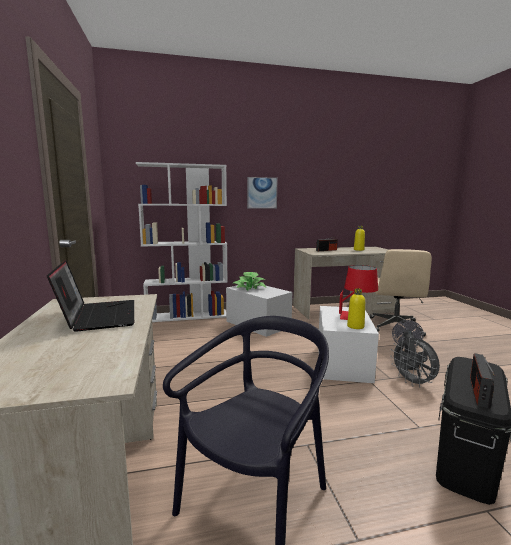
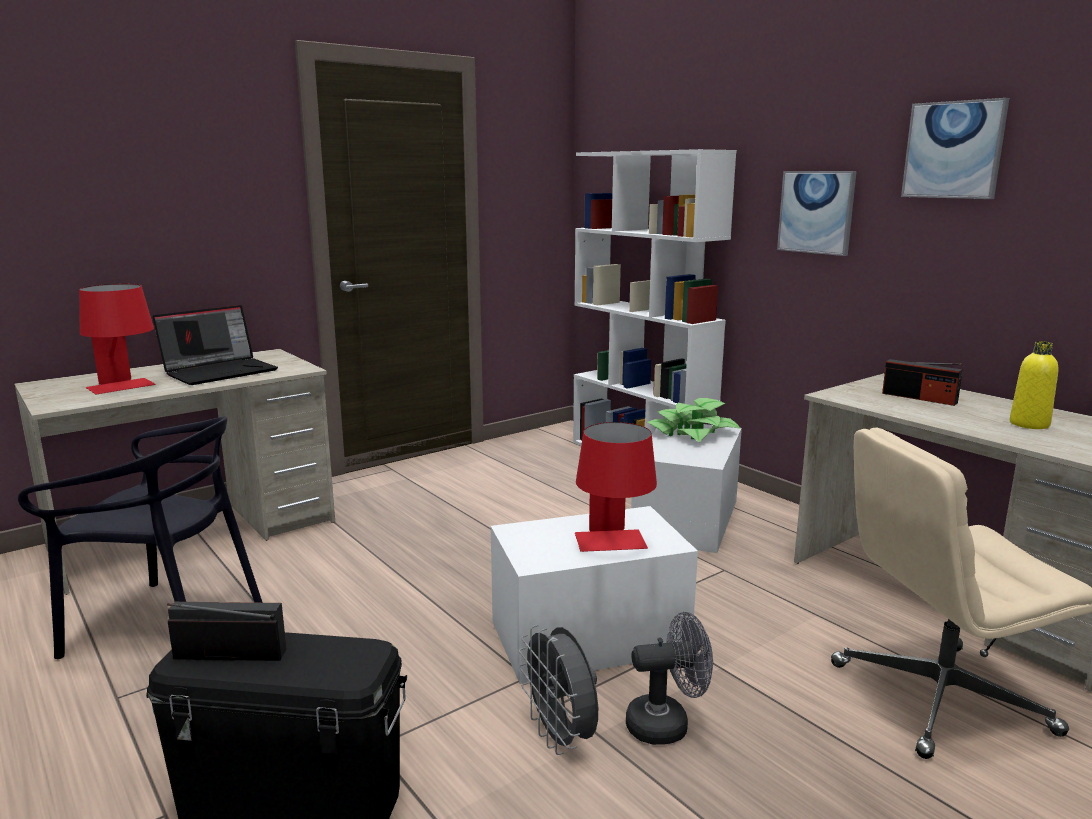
camera: 65 degrees right, 5 degrees up
yellow bottle [347,288,365,329] -> none
grey fan [390,337,440,388] -> grey fan turned 60 degrees counterclockwise [519,625,598,755]
none -> red table lamp [79,284,156,394]
none -> picture [901,98,1009,199]

